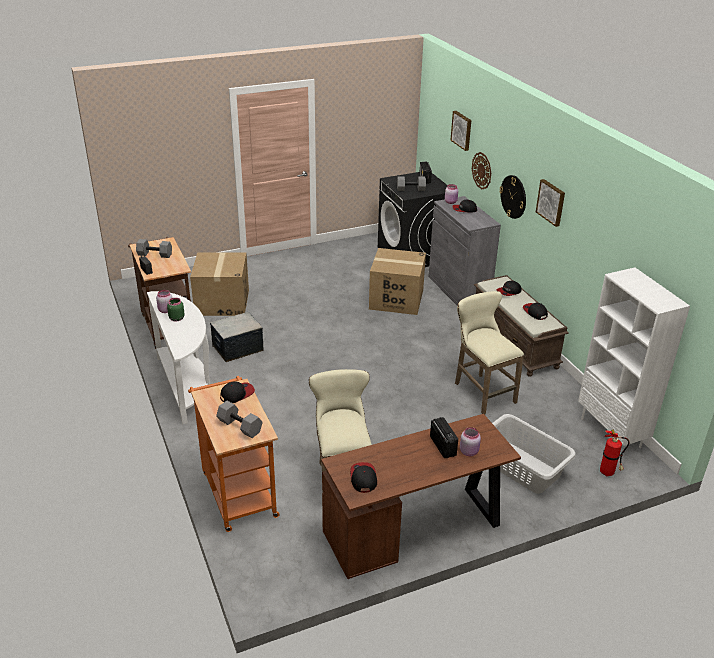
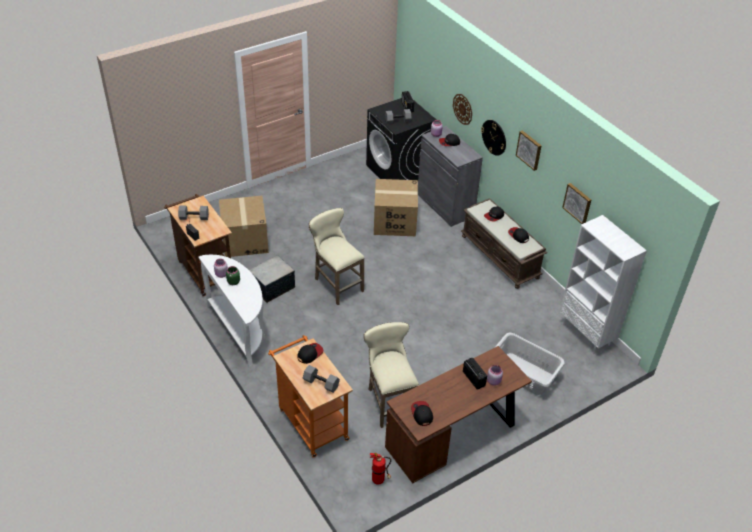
camera: 10 degrees left, 10 degrees up
picture [450,111,471,151] -> picture moved to [562,183,591,224]
beige stool [455,291,524,414] -> beige stool moved to [309,208,364,305]
fire extinguisher [600,429,630,477] -> fire extinguisher moved to [370,453,391,485]

